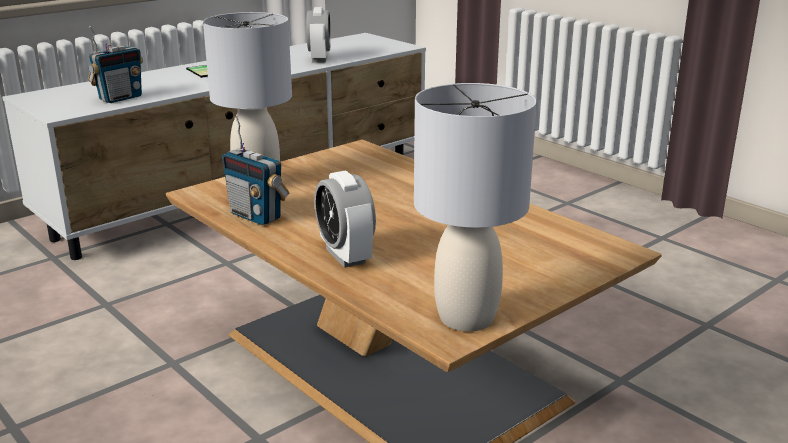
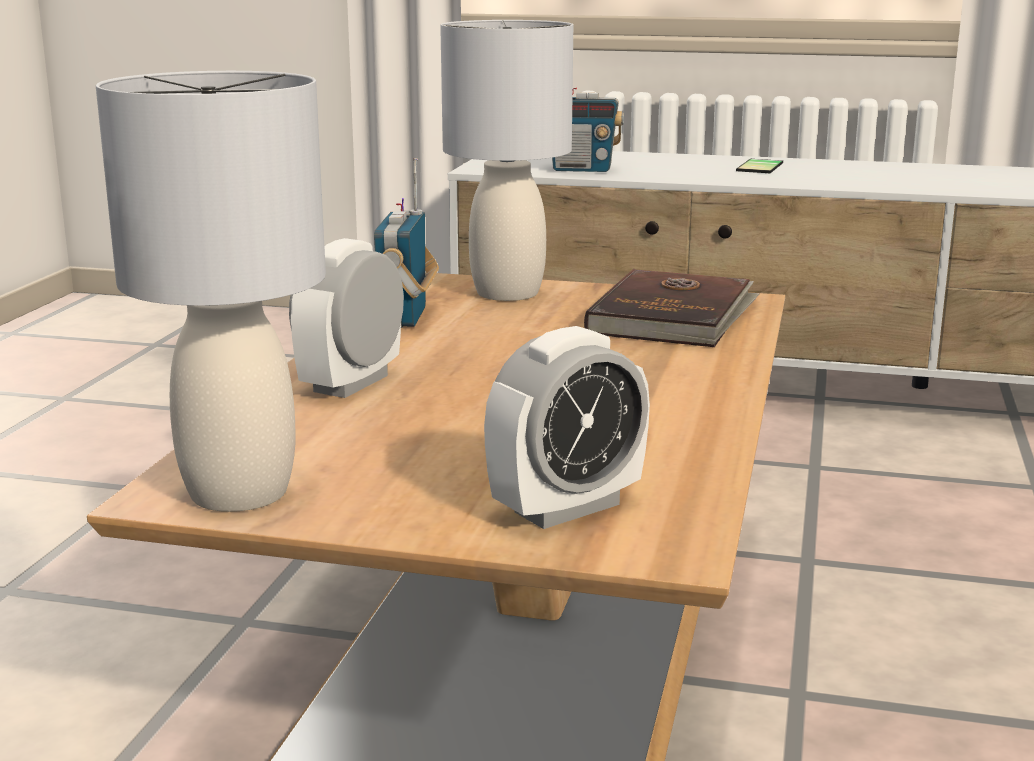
camera: 55 degrees right, 5 degrees down
alarm clock [306,7,331,62] -> alarm clock moved to [484,326,650,529]
none -> brown book [584,269,760,347]

